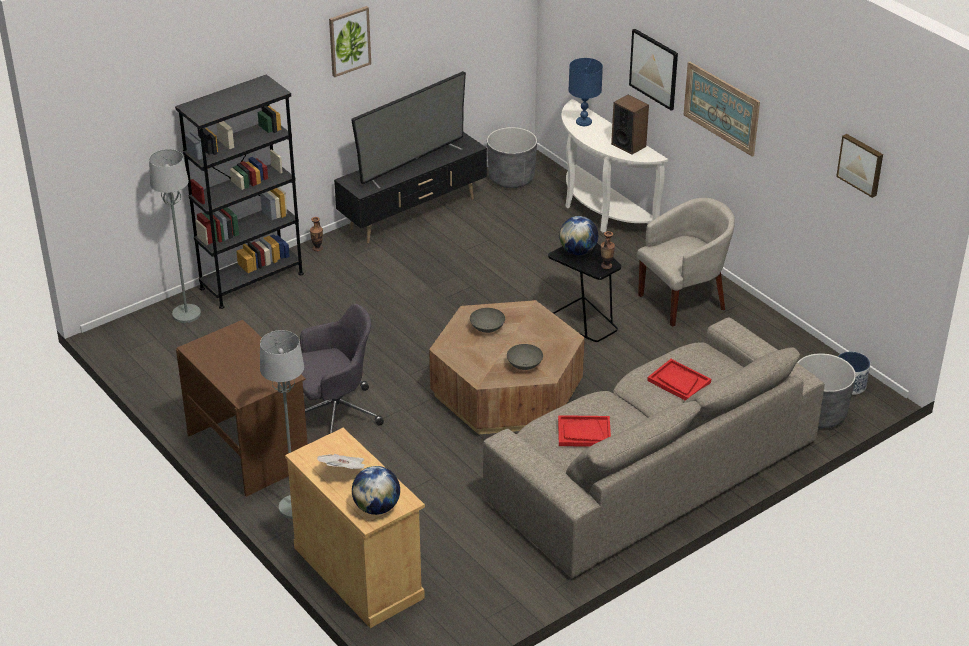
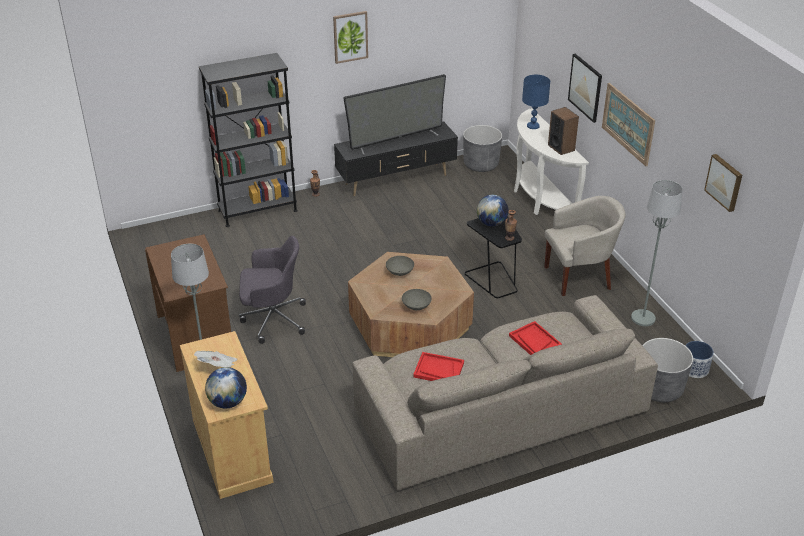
camera: 15 degrees right, 0 degrees up
grey floor lamp [149,149,201,323] -> grey floor lamp moved to [631,180,683,326]

